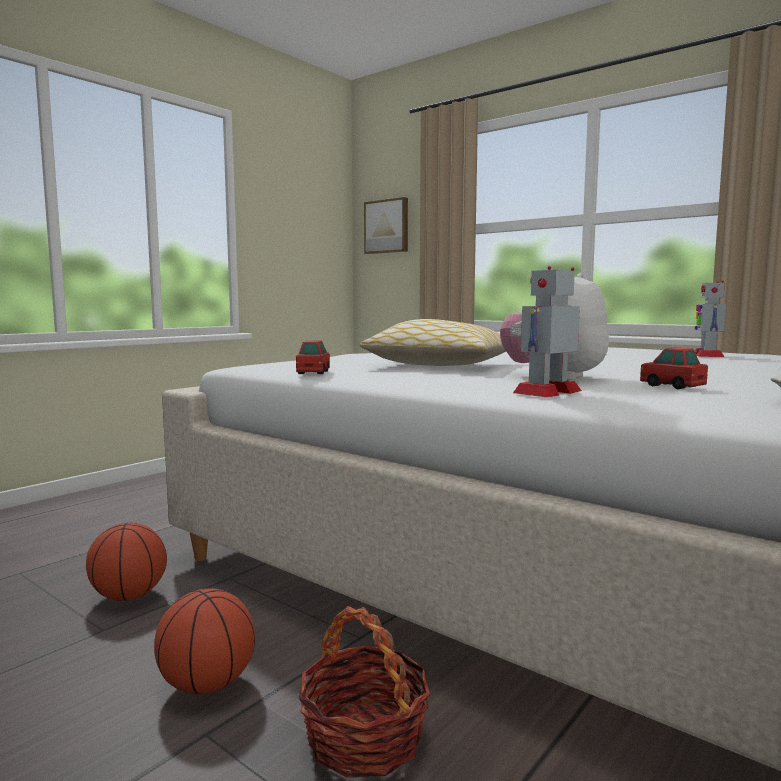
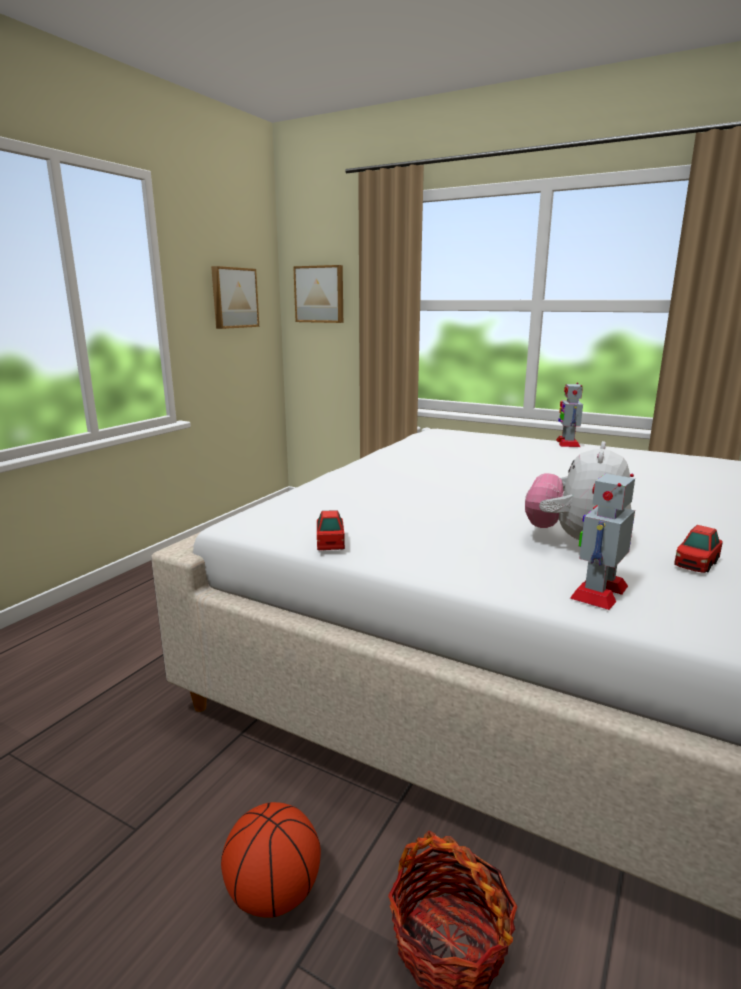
camera: 10 degrees left, 10 degrees up
basketball [86,523,167,601] -> none
pillow [360,319,506,366] -> none
toy car [640,348,708,389] -> toy car turned 90 degrees counterclockwise [674,525,723,573]
toy robot [695,280,726,357] -> toy robot moved to [556,382,583,447]
none -> picture [211,266,259,329]

